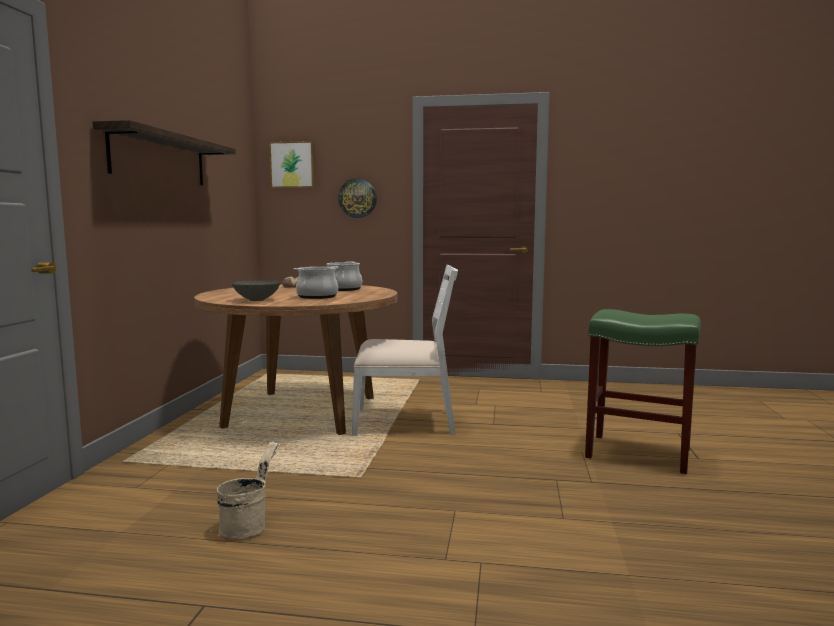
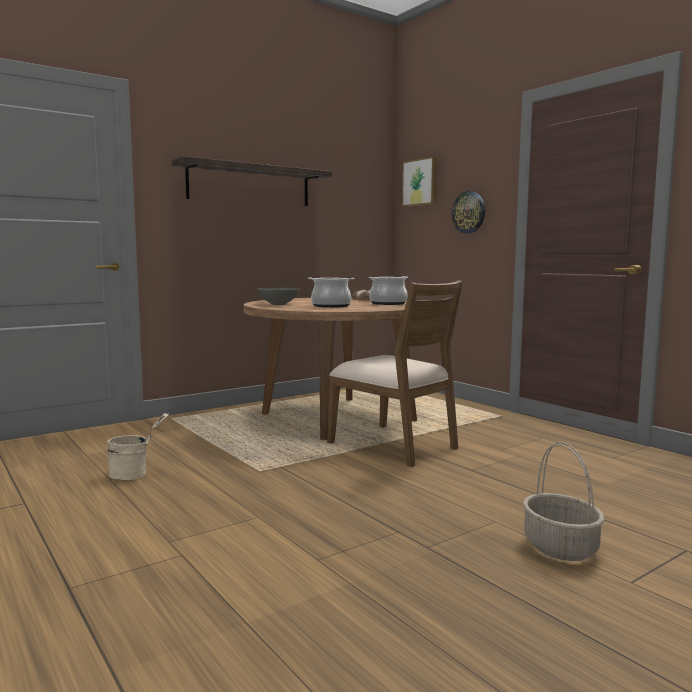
camera: 45 degrees right, 0 degrees up
white chair [352,265,458,436] -> brown chair [327,281,463,467]
green stool [585,309,701,474] -> basket [523,442,604,561]

